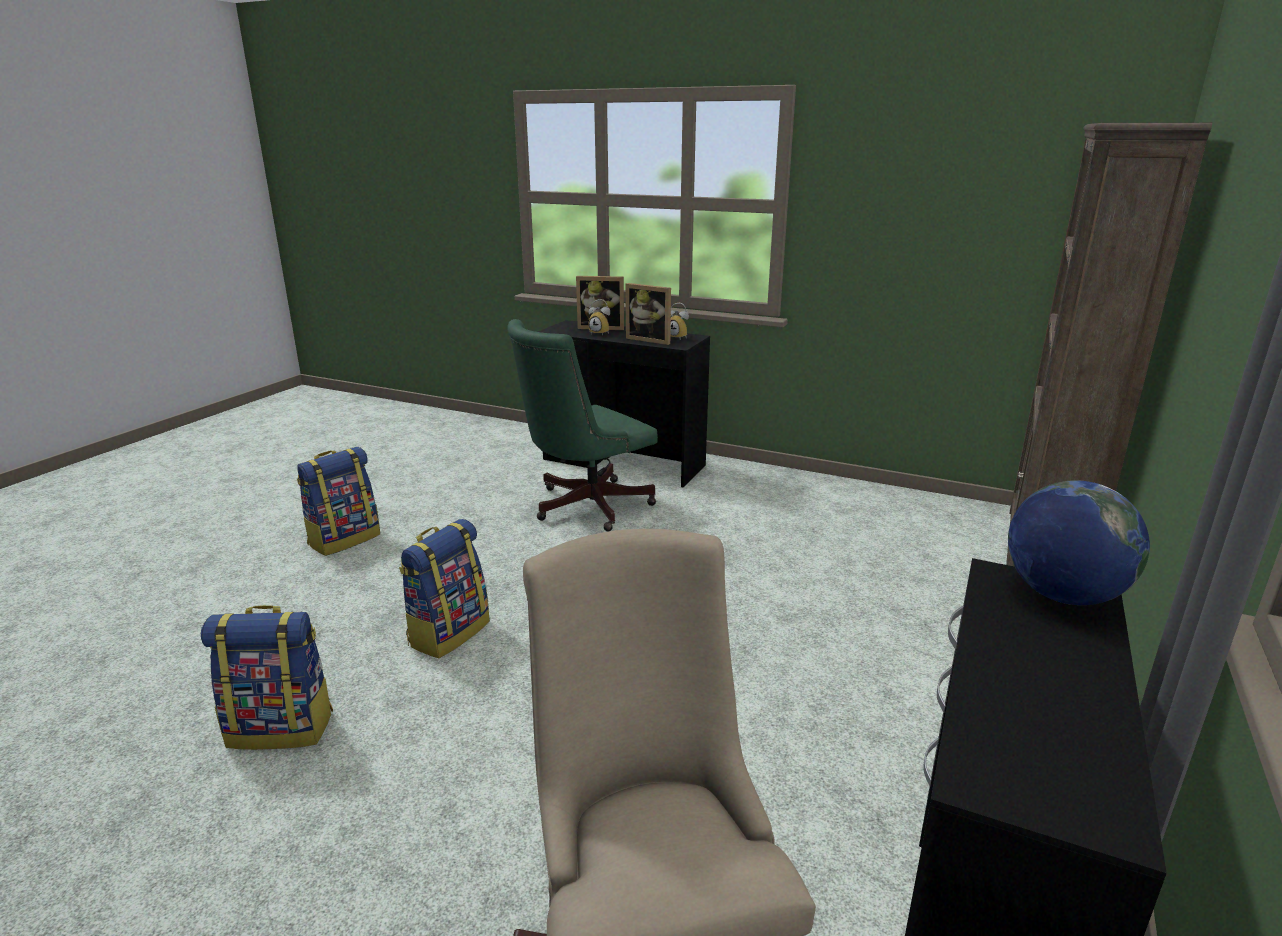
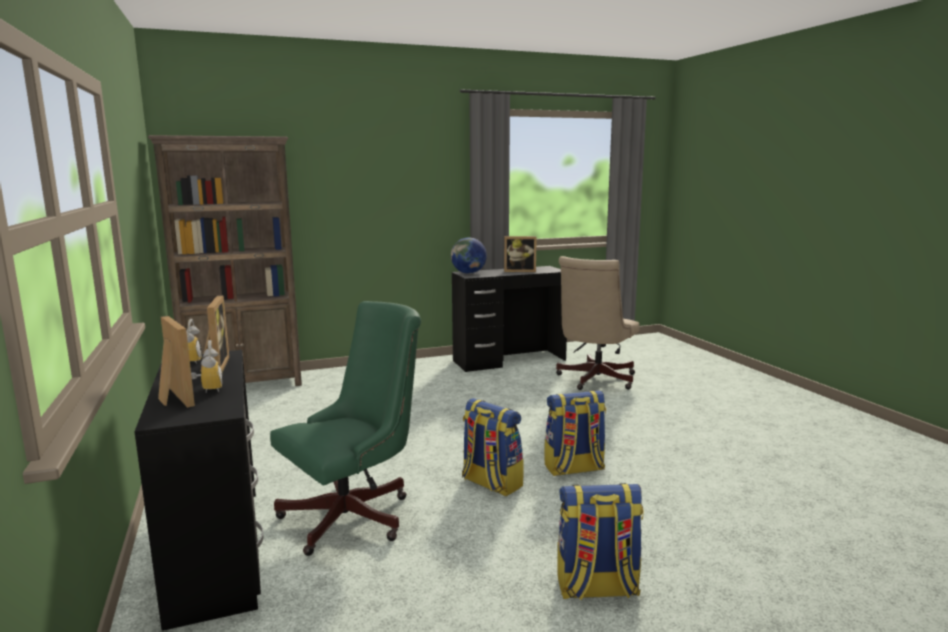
camera: 135 degrees left, 10 degrees down
backpack [201,605,333,750] -> backpack moved to [462,398,524,497]
green office chair [507,319,658,531] -> green office chair turned 45 degrees counterclockwise [270,301,421,556]
none -> picture frame [504,236,537,272]

